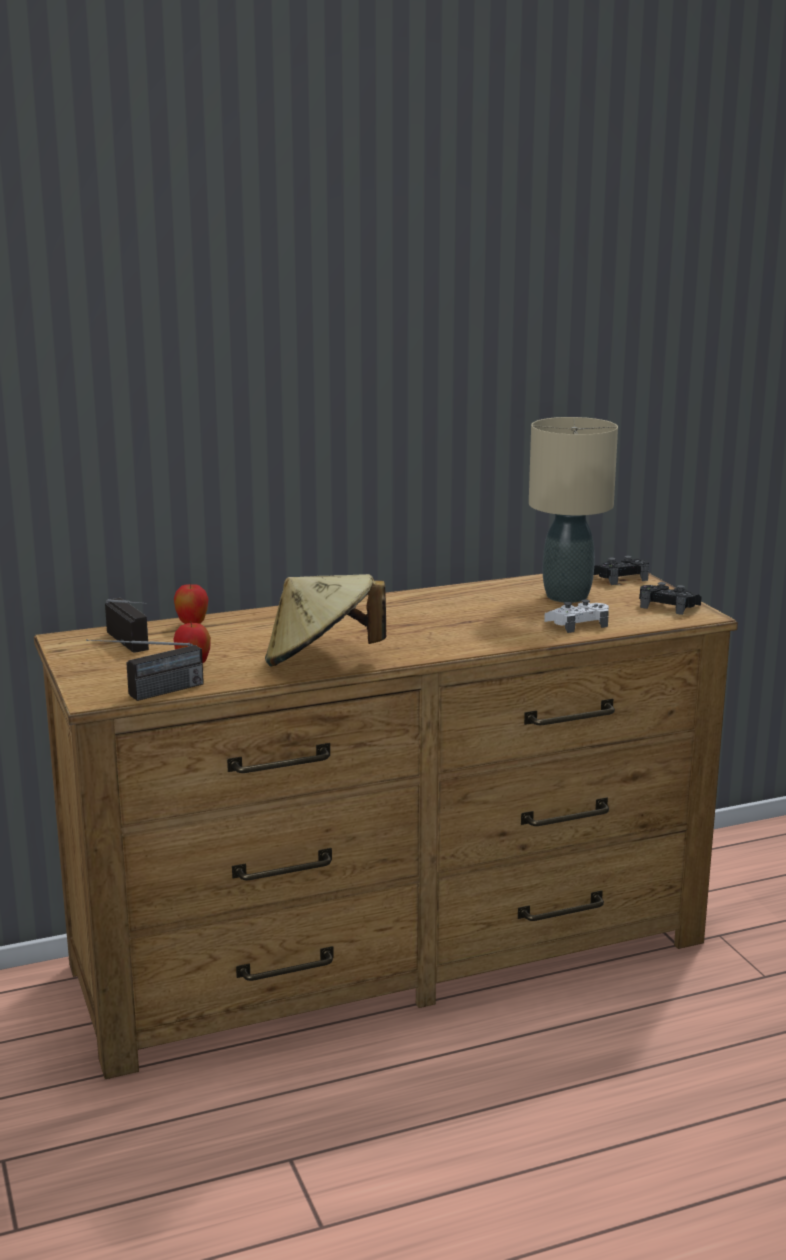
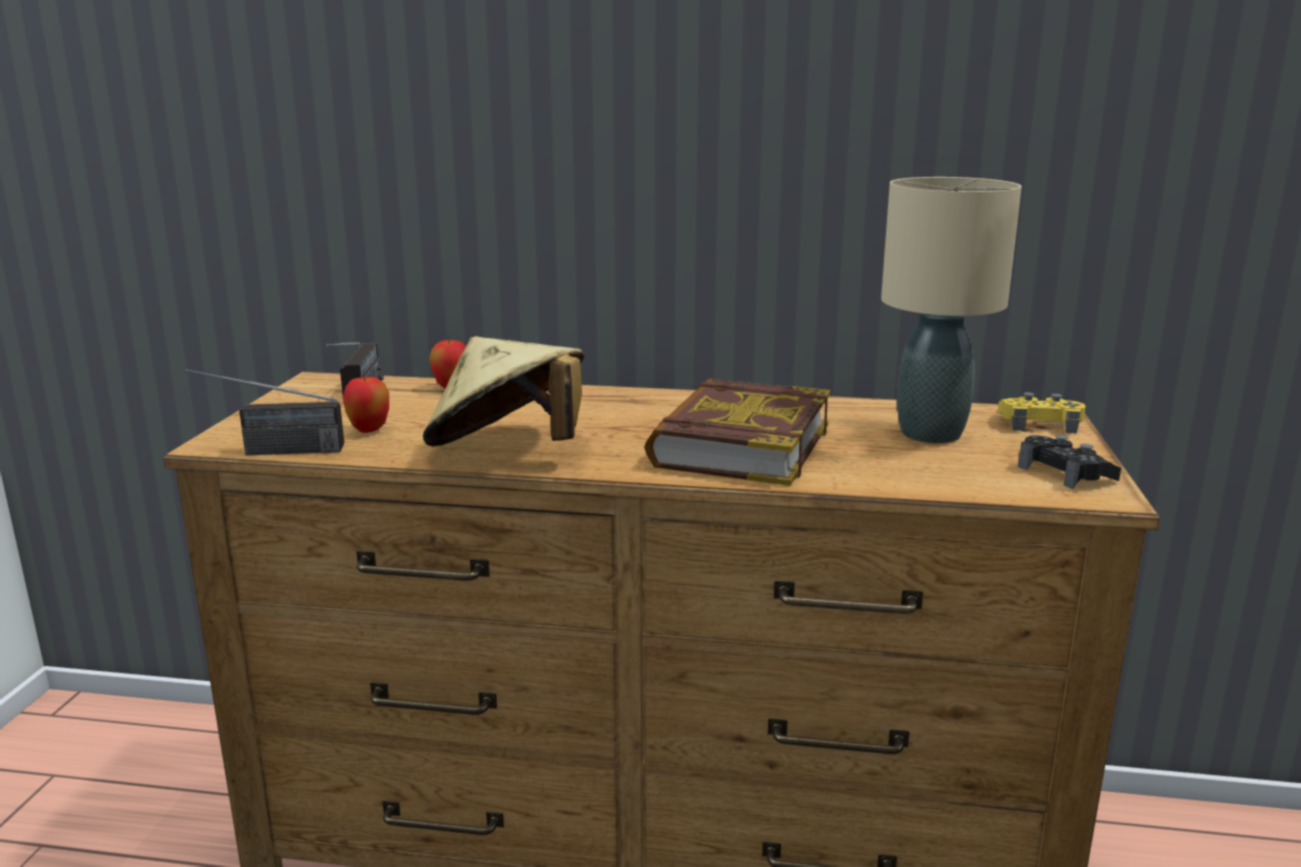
camera: 30 degrees right, 0 degrees up
white game controller [544,599,609,633] -> none
black game controller [594,556,649,585] -> yellow game controller [997,392,1086,433]
none -> book [644,379,830,486]

